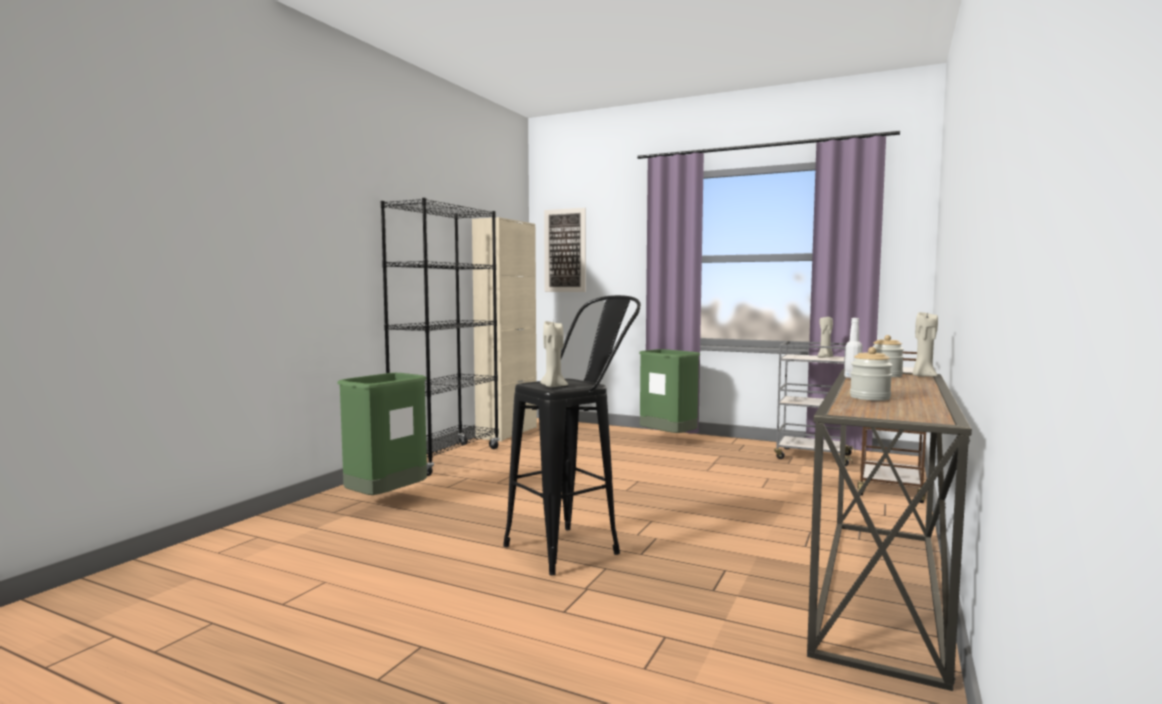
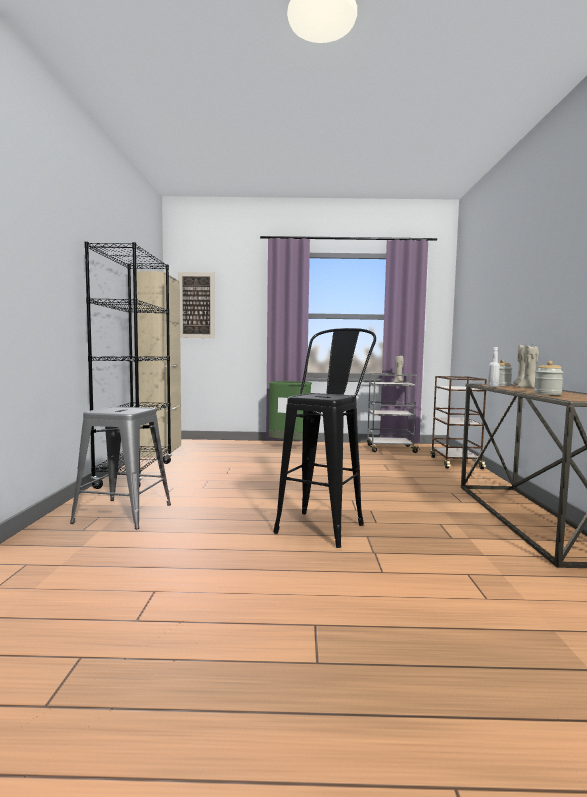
camera: 25 degrees left, 0 degrees up
green trash can [337,373,427,495] -> grey stool [70,406,171,529]
beige candle [540,320,568,387] -> beige candle moved to [518,345,539,388]

